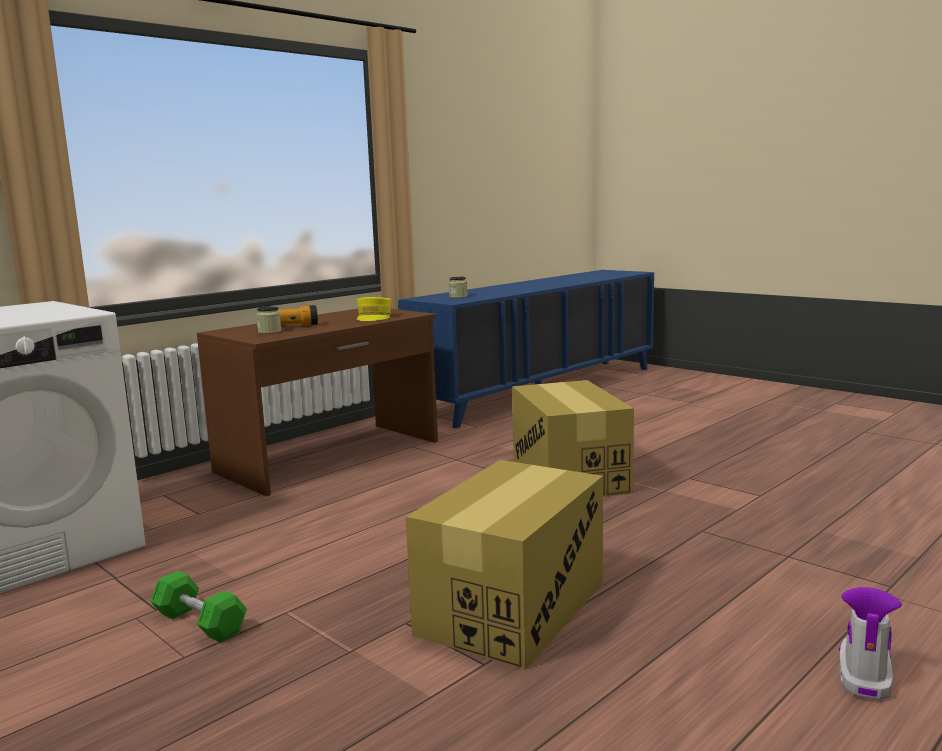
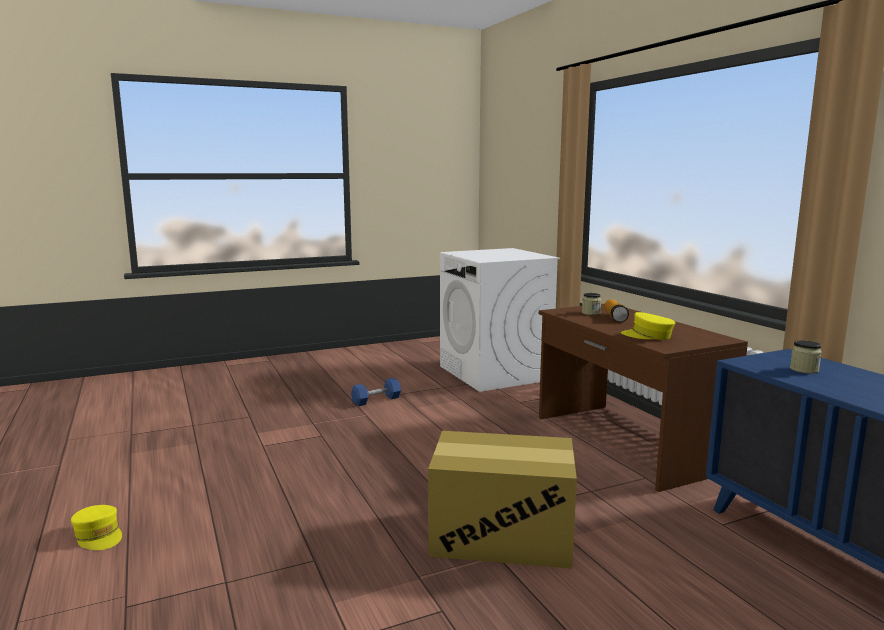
camera: 110 degrees right, 0 degrees up
green dumbbell [150,571,247,642] -> blue dumbbell [351,378,401,406]
cardboard box [406,460,603,670] -> none
boot [839,587,902,700] -> yellow cap [71,505,122,550]

